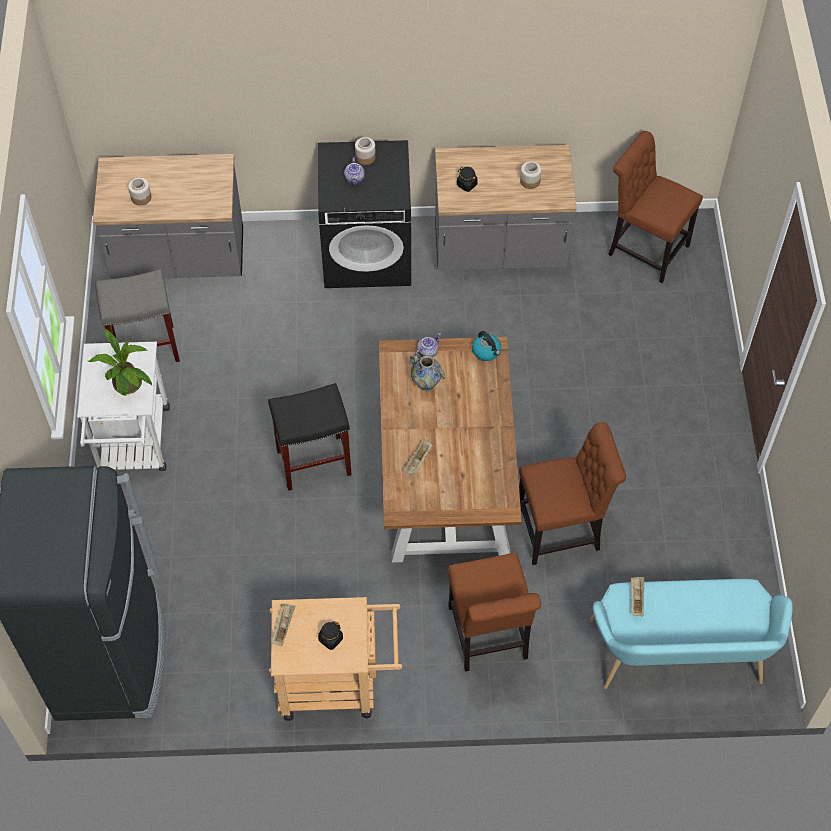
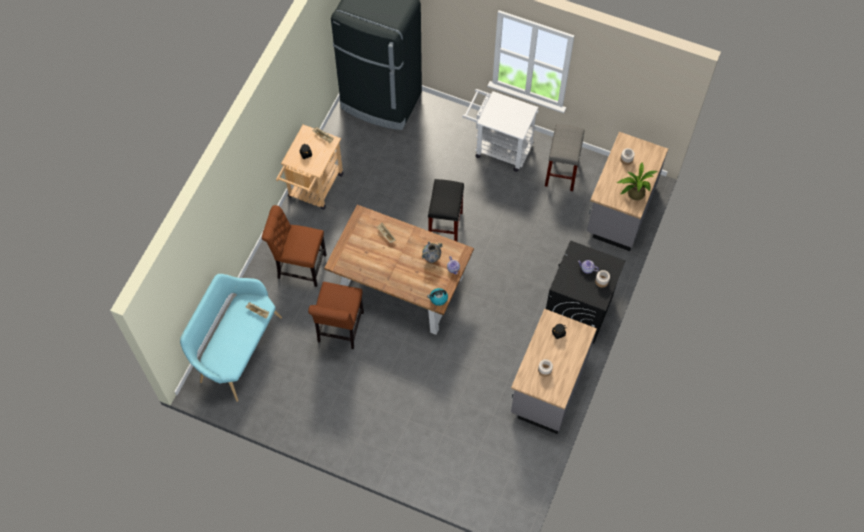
camera: 115 degrees right, 5 degrees up
potted plant [89,328,152,396] -> potted plant moved to [617,162,657,200]
brown chair [608,131,703,283] -> none

